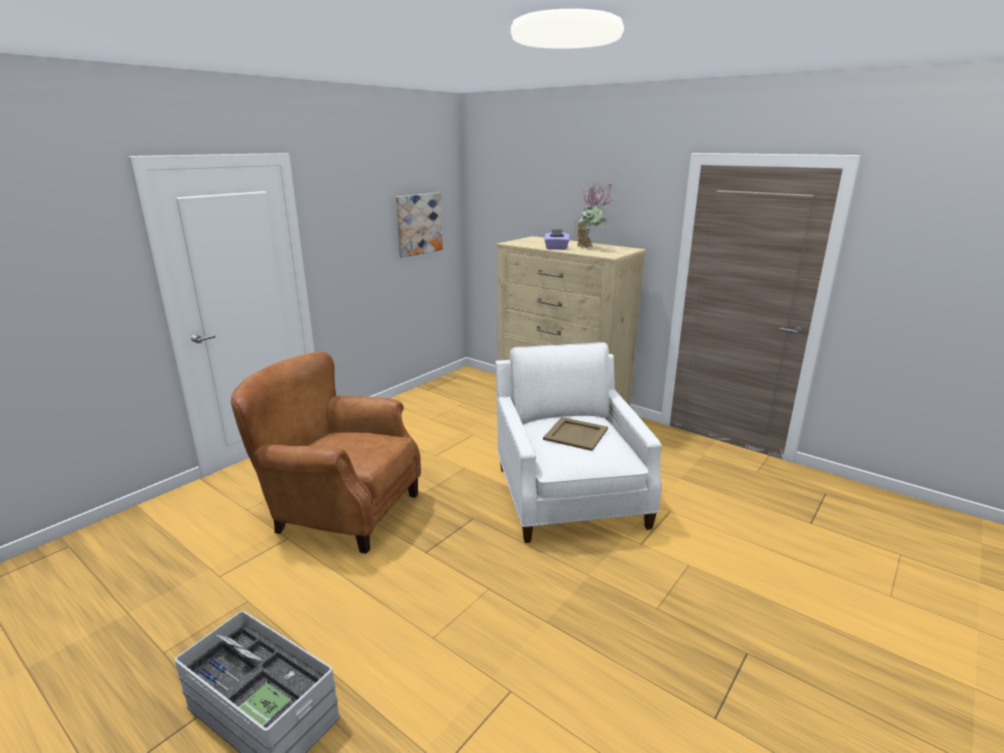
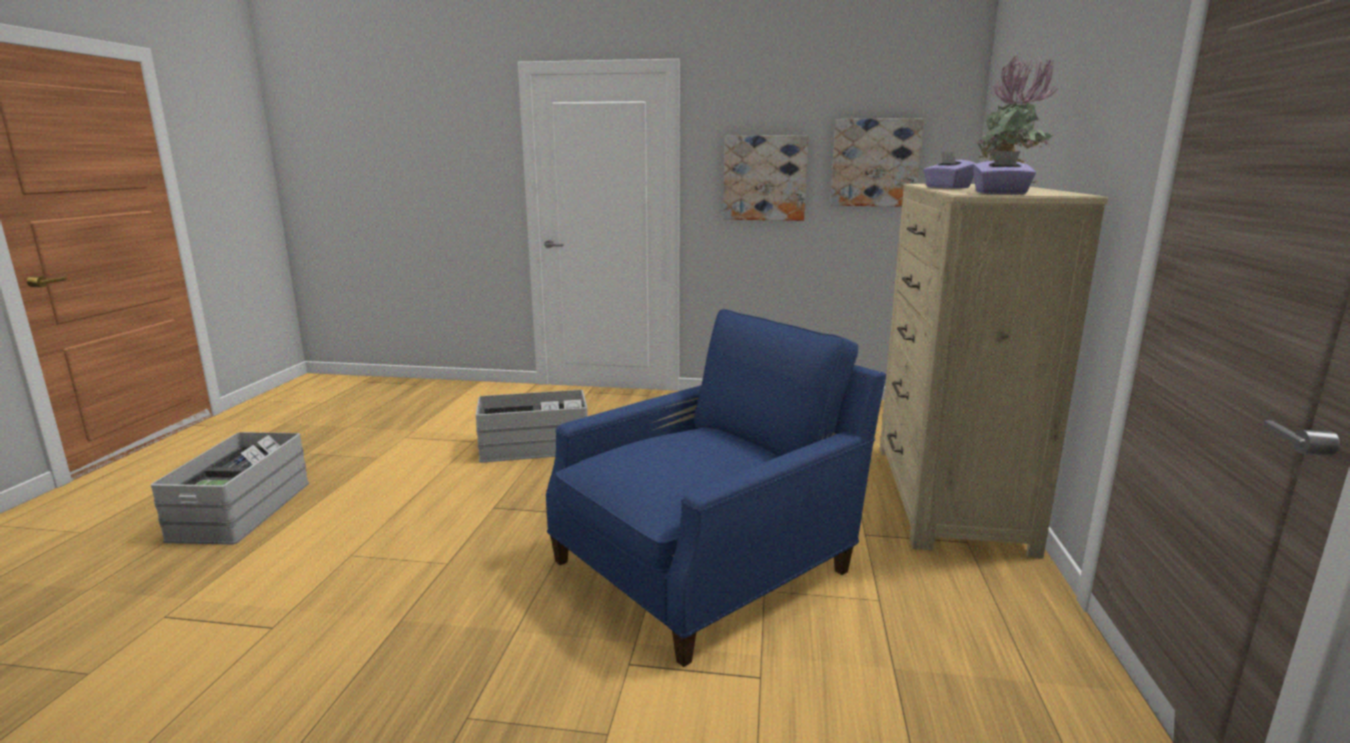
camera: 60 degrees right, 5 degrees down
brown armchair [231,352,421,554] -> grey storage box [476,390,588,463]
white armchair [495,342,662,543] -> blue armchair [546,309,886,667]
beige tray [543,417,608,451] -> none
none -> picture [723,135,808,221]
none -> purple tissue box [973,151,1036,194]

